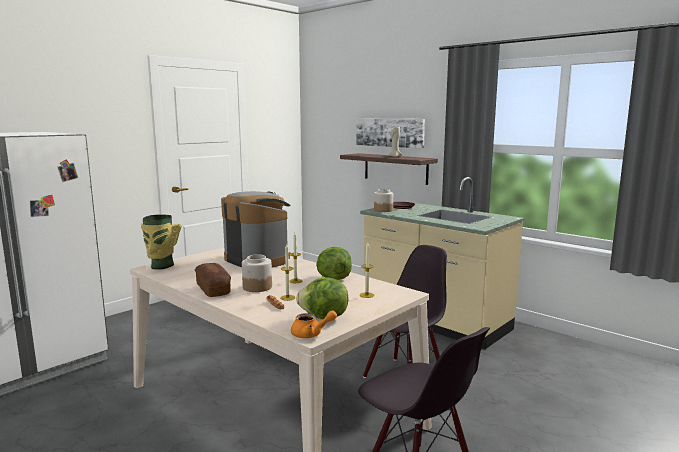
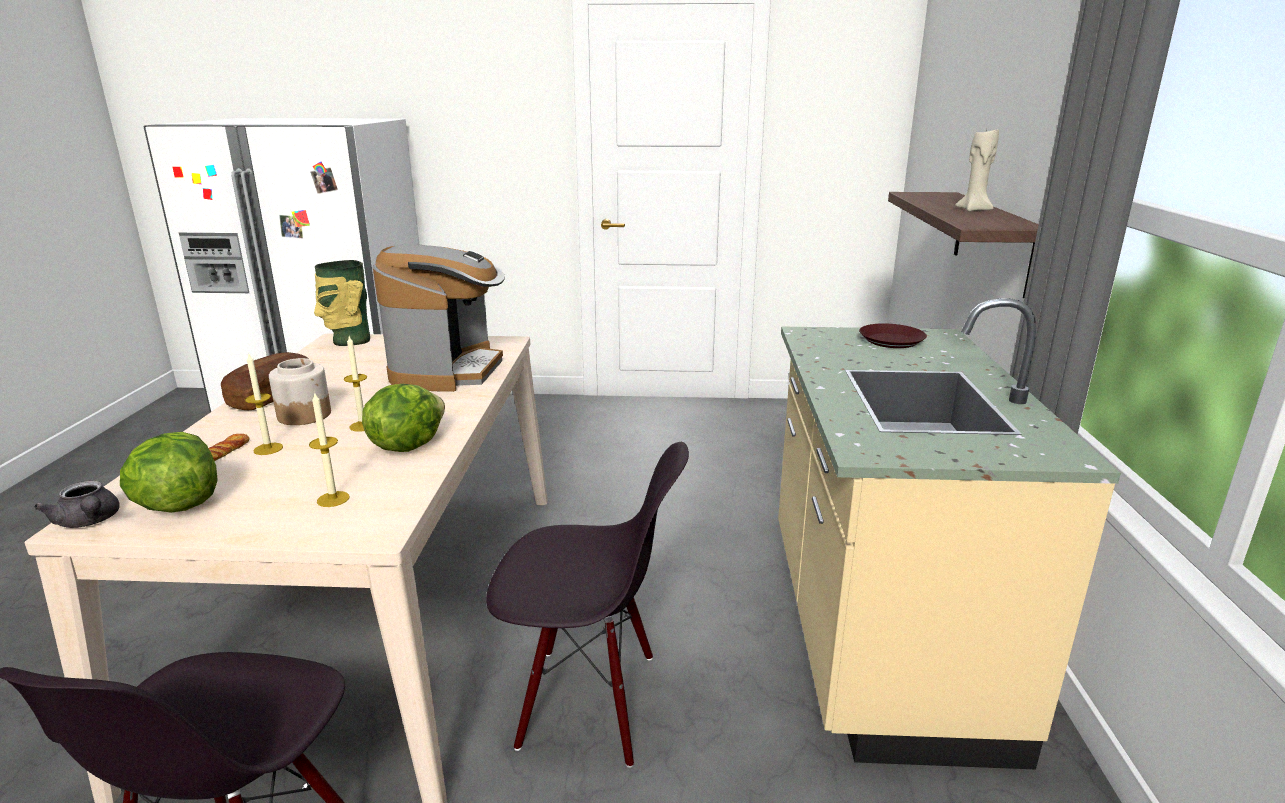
camera: 50 degrees right, 10 degrees up
orange teapot [291,310,337,338] -> grey teapot [34,481,120,528]
picture [356,119,425,148] -> none
jar [374,189,393,212] -> none

